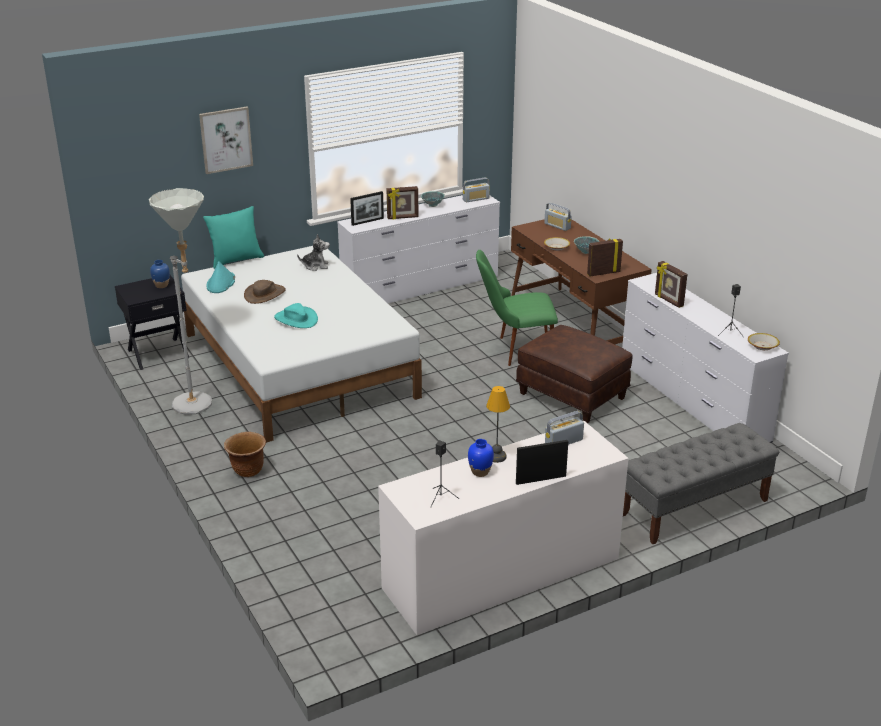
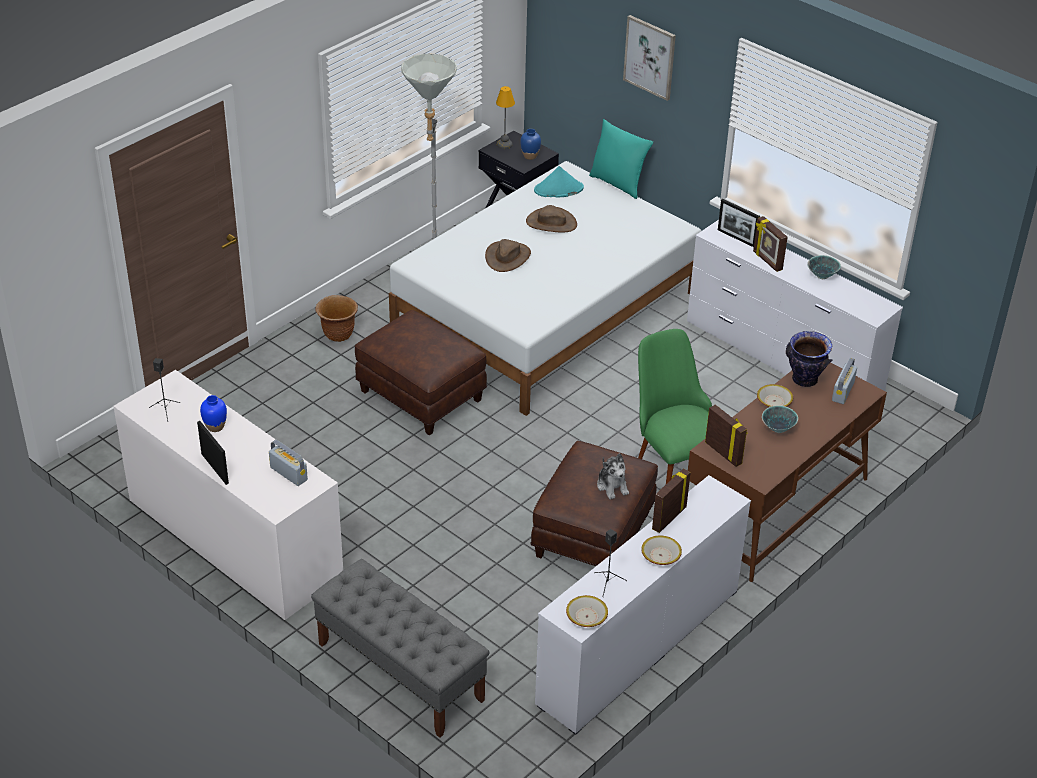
camera: 70 degrees right, 10 degrees up
turquoise hat [274,303,318,328] -> brown hat [485,239,531,272]
plush toy [297,234,330,271] -> plush toy moved to [597,453,629,500]
radio [463,178,490,203] -> none
table lamp [486,386,510,463] -> table lamp moved to [496,86,515,149]
none -> brown ottoman [355,310,487,436]
none -> bowl [641,535,682,565]
none -> vase [786,331,832,387]

